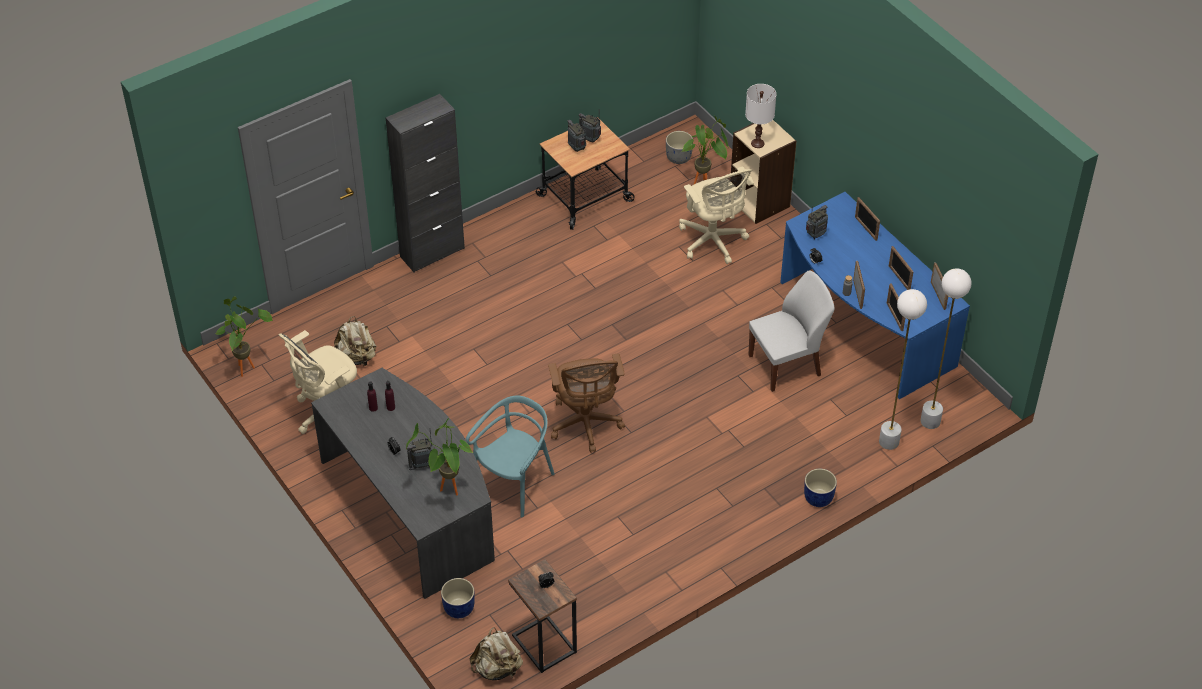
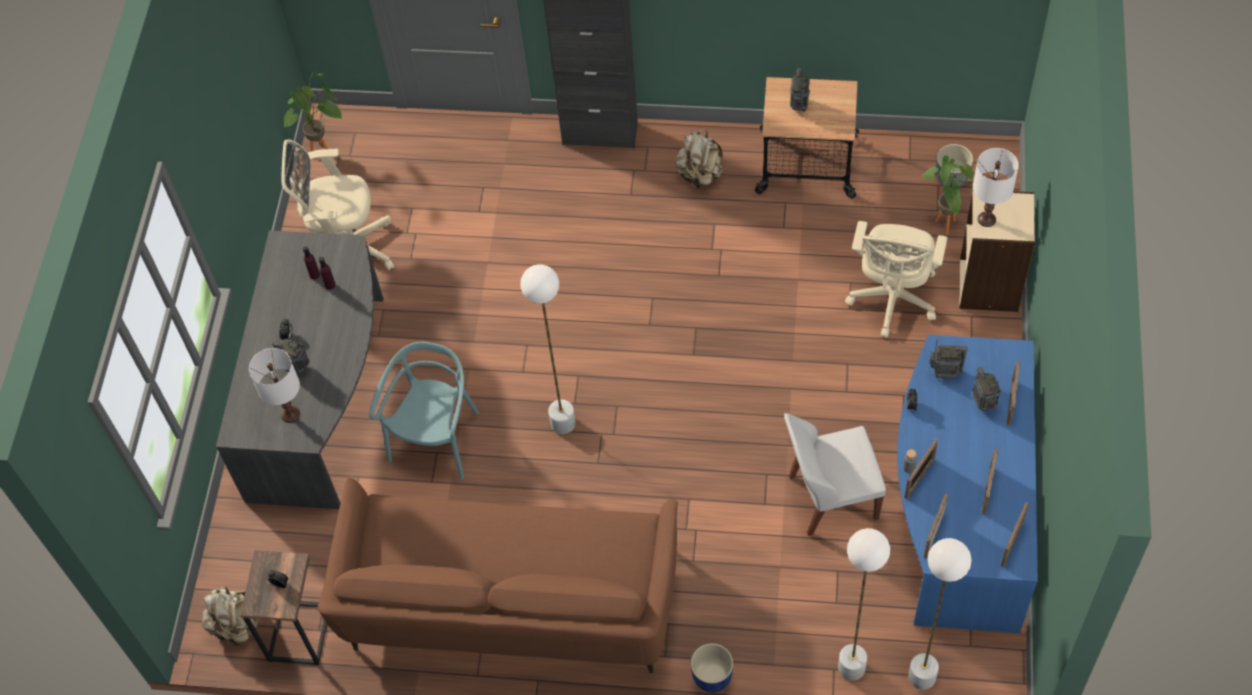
camera: 45 degrees right, 10 degrees up
beige backpack [334,316,377,367] -> beige backpack moved to [675,130,723,189]
potted plant [406,418,473,495] -> white table lamp [249,348,300,423]
blue planter [441,578,475,618] -> none
turquoise chair [466,396,555,517] -> turquoise chair turned 60 degrees counterclockwise [369,342,479,479]
brown office chair [548,354,625,453] -> white floor lamp [520,264,576,434]
radio [579,113,601,143] -> radio moved to [972,367,1001,411]
white chair [749,271,835,392] -> white chair turned 150 degrees clockwise [784,413,886,536]
none -> brown sofa [318,478,678,673]

